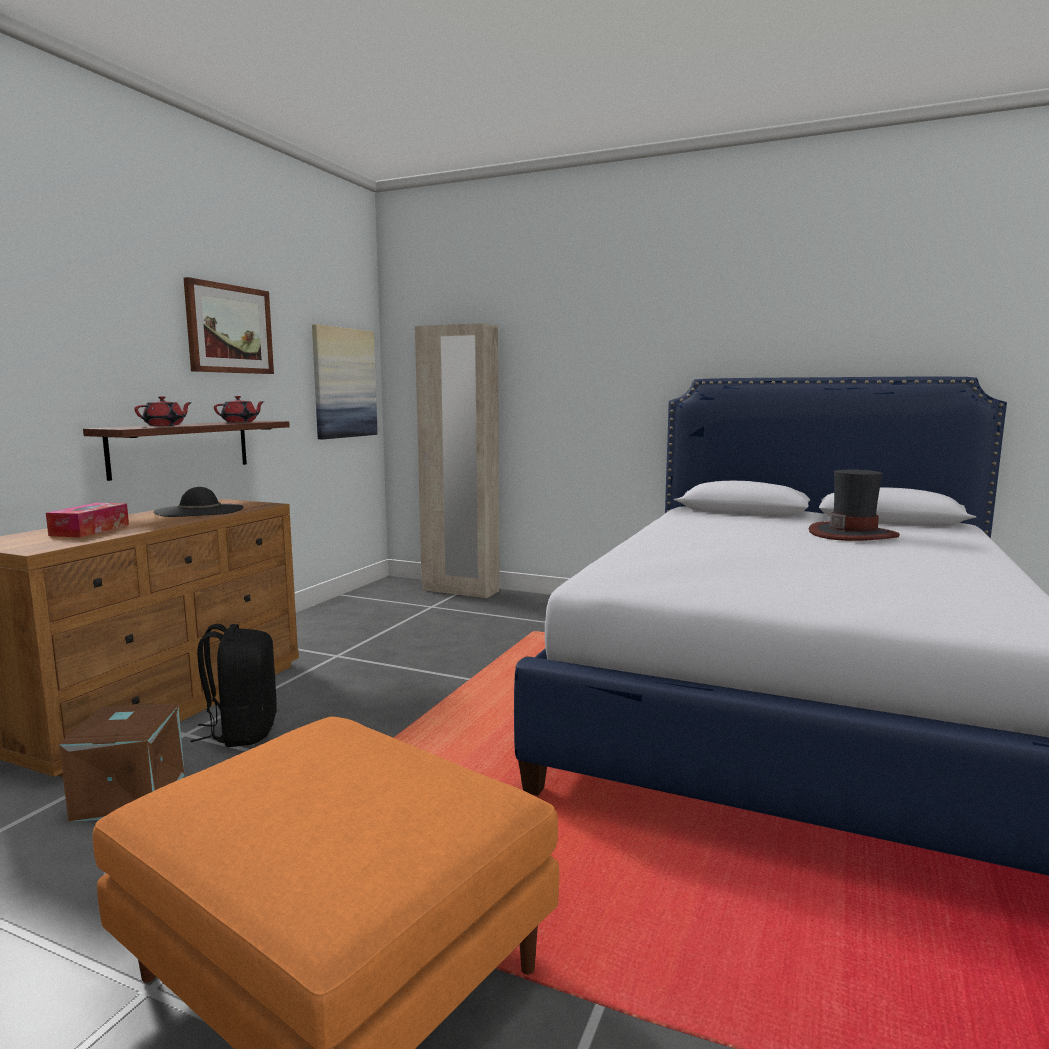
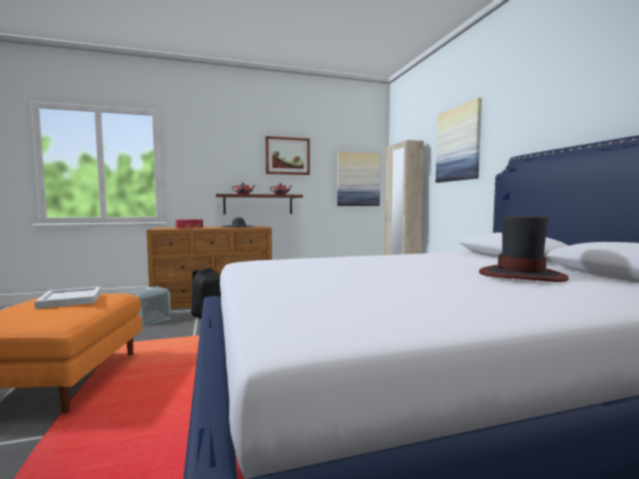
camera: 50 degrees right, 5 degrees down
brown storage box [59,703,185,822] -> grey storage box [130,286,171,326]
none -> white tray [34,287,102,309]
none -> picture [436,98,482,183]

